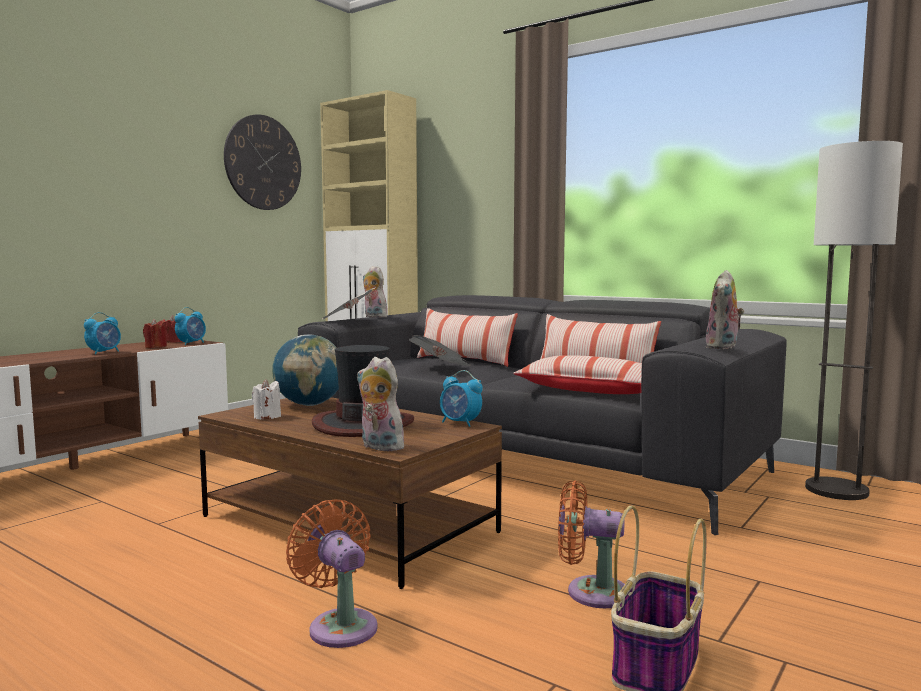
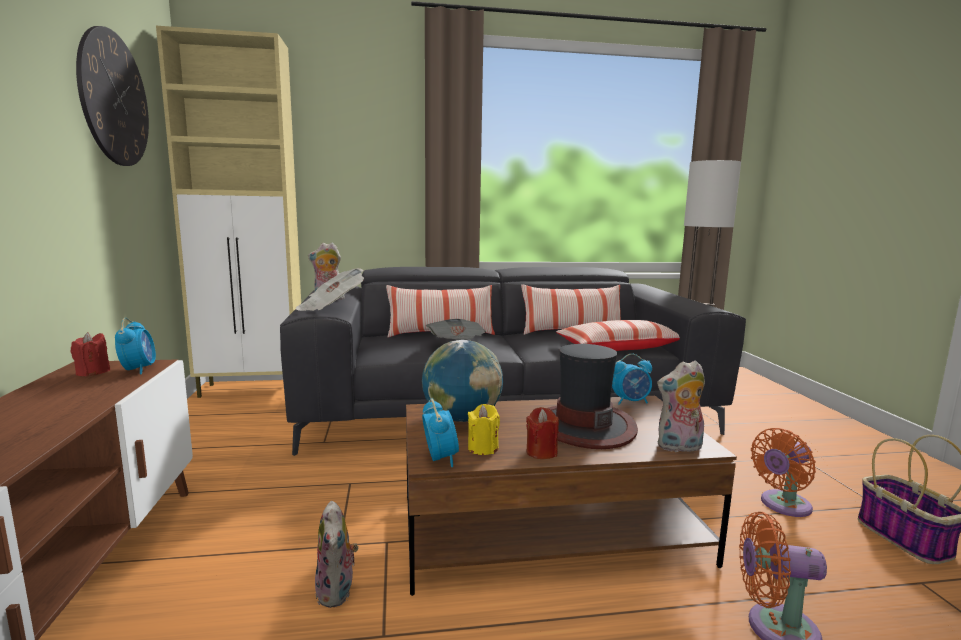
camera: 45 degrees left, 5 degrees up
alarm clock [84,312,121,355] -> alarm clock moved to [422,398,459,467]
red candle [143,319,167,348] -> red candle moved to [526,407,559,459]
white candle [252,379,281,420] -> yellow candle [468,404,500,455]
plush toy [706,270,744,349] -> plush toy moved to [315,501,359,608]

